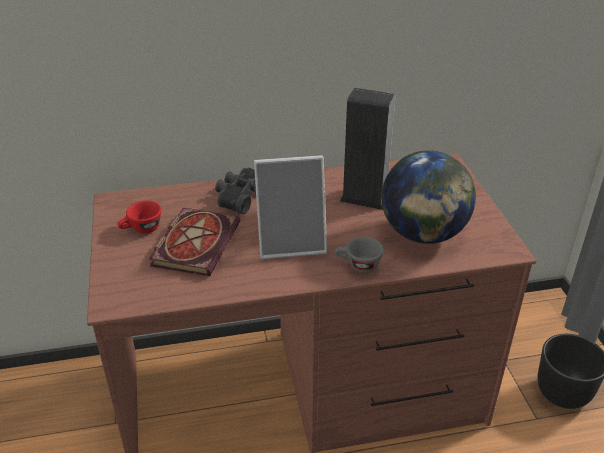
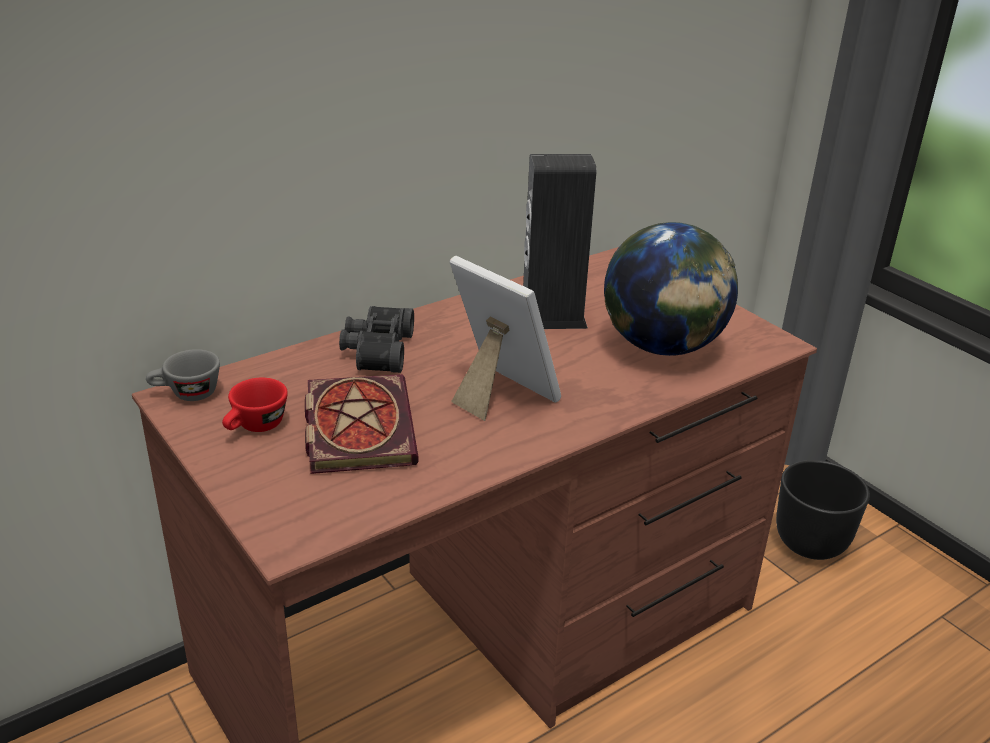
camera: 25 degrees left, 5 degrees down
picture frame [254,155,327,259] -> picture frame turned 105 degrees counterclockwise [450,256,561,421]
grey cup [335,237,384,273] -> grey cup moved to [146,349,220,401]

